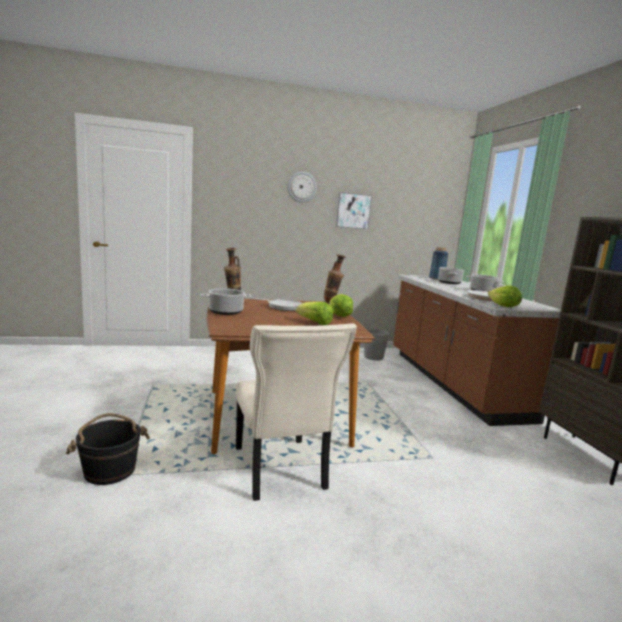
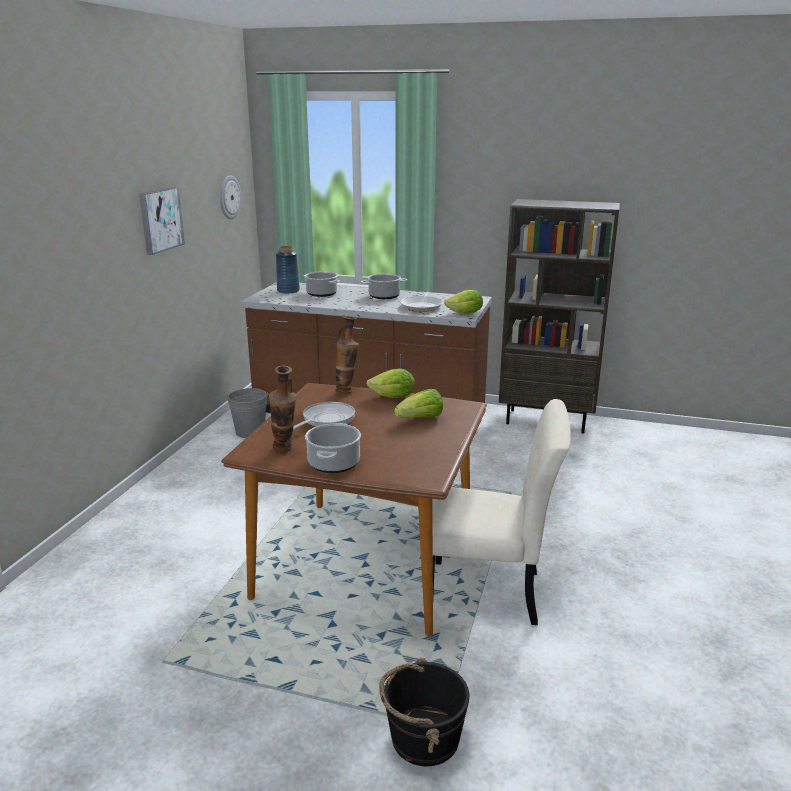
camera: 60 degrees left, 10 degrees up
wall clock [288,172,317,203] -> wall clock moved to [220,175,241,219]

